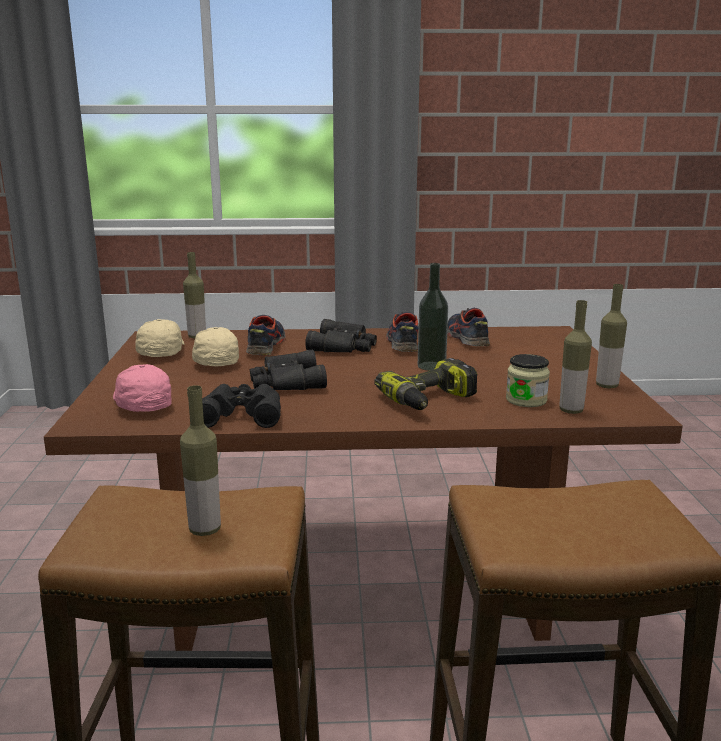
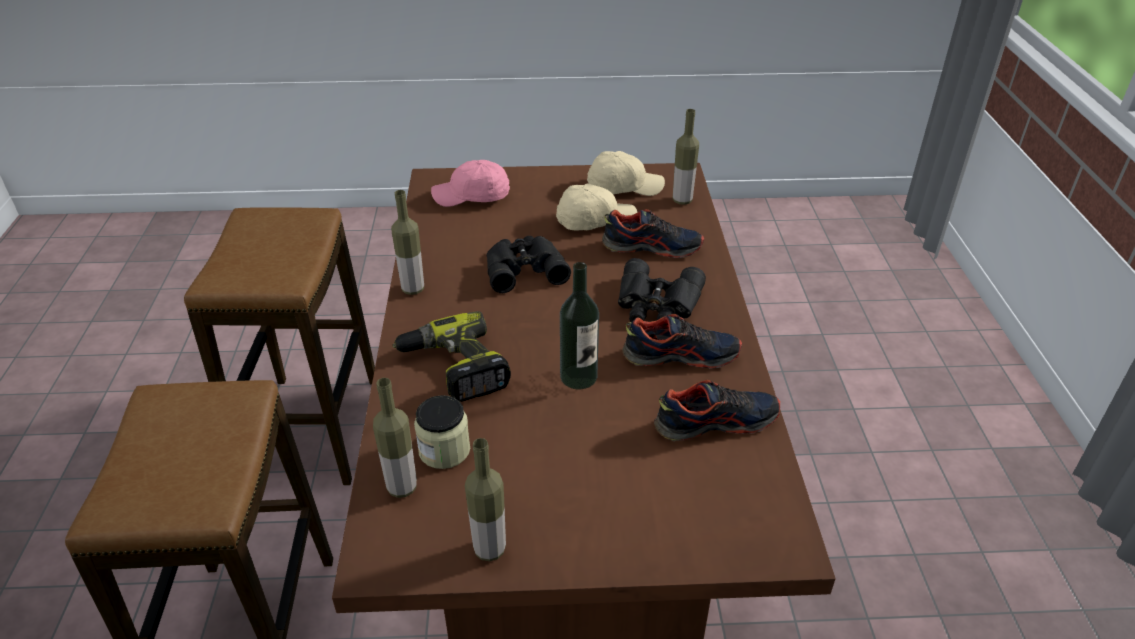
camera: 90 degrees right, 20 degrees up
pink cap [113,364,172,412] -> pink cap turned 150 degrees counterclockwise [431,160,510,207]
bottle [180,385,221,536] -> bottle moved to [391,190,424,295]
black binoculars [202,384,281,428] -> none

